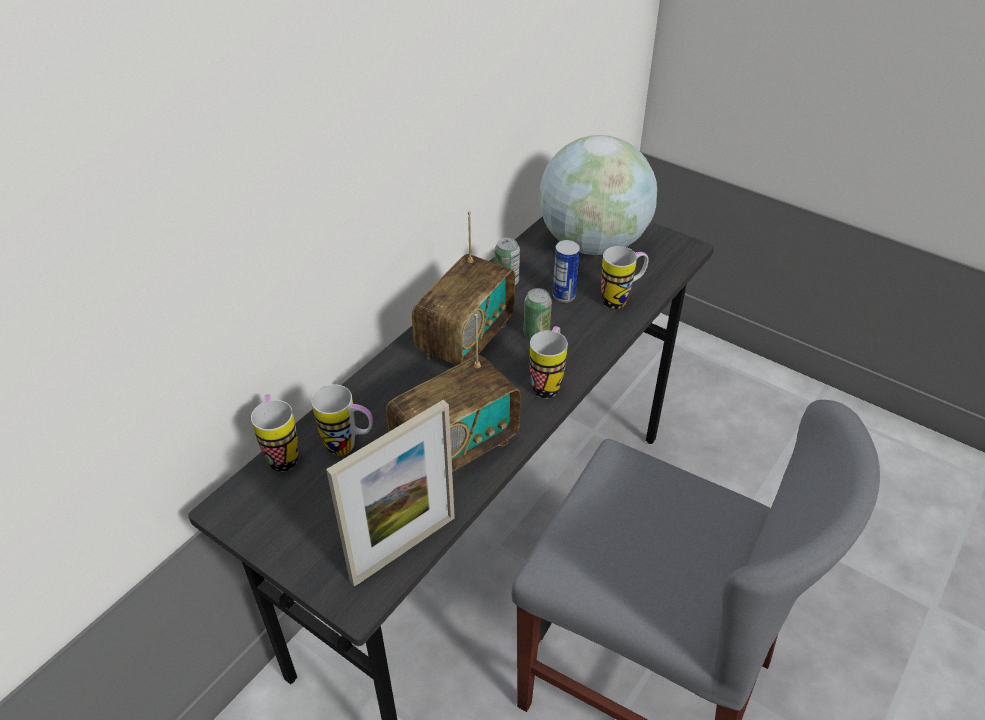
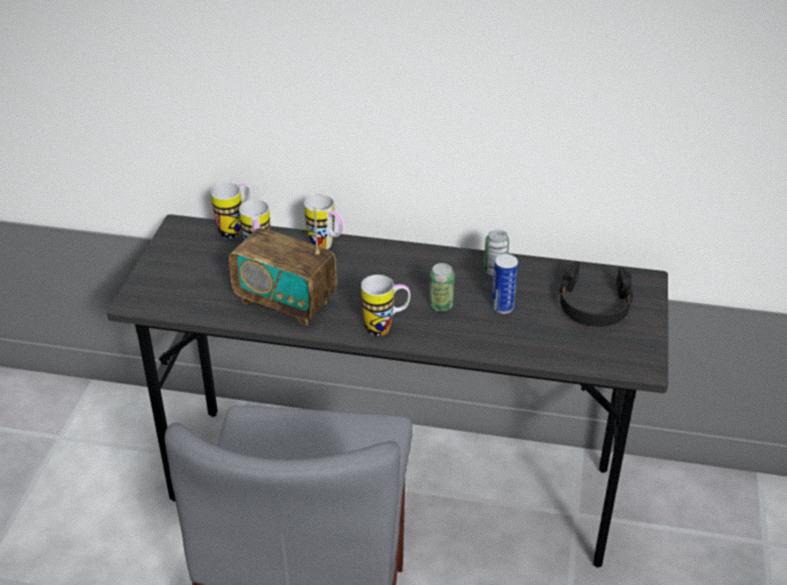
camera: 65 degrees right, 5 degrees down
picture frame [326,400,455,587] -> none
radio [412,211,515,365] -> none
globe [539,135,657,255] -> black headphones [559,261,633,327]
mug [601,246,648,309] -> mug moved to [304,194,343,249]

